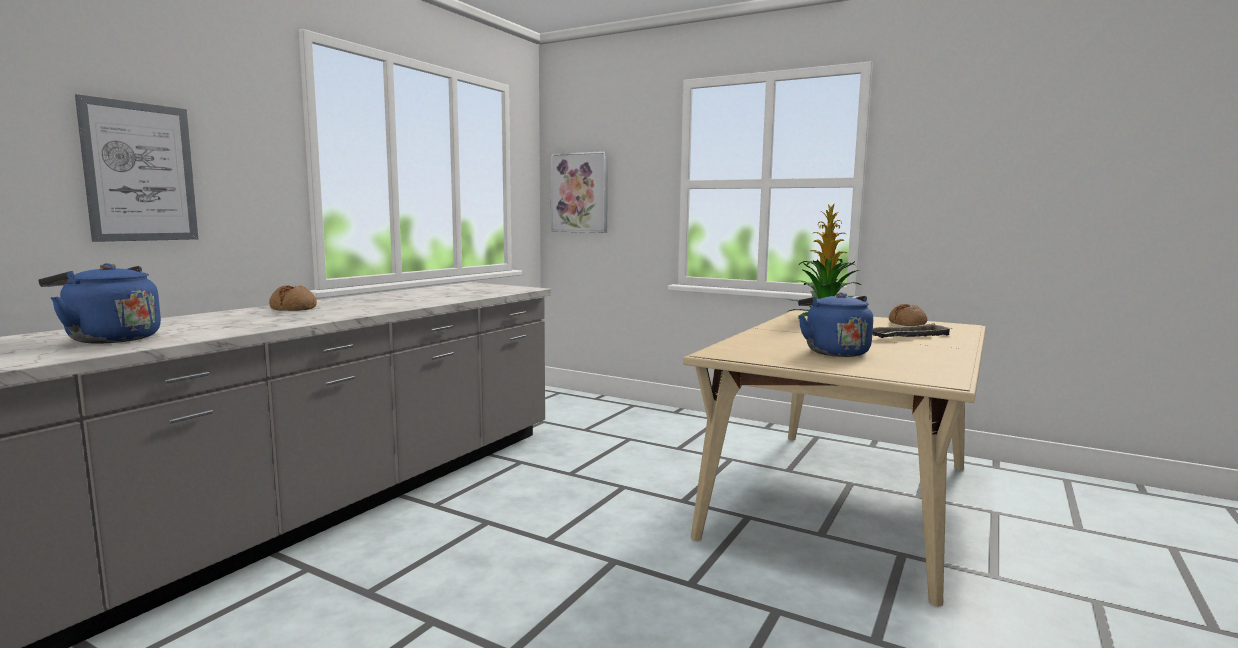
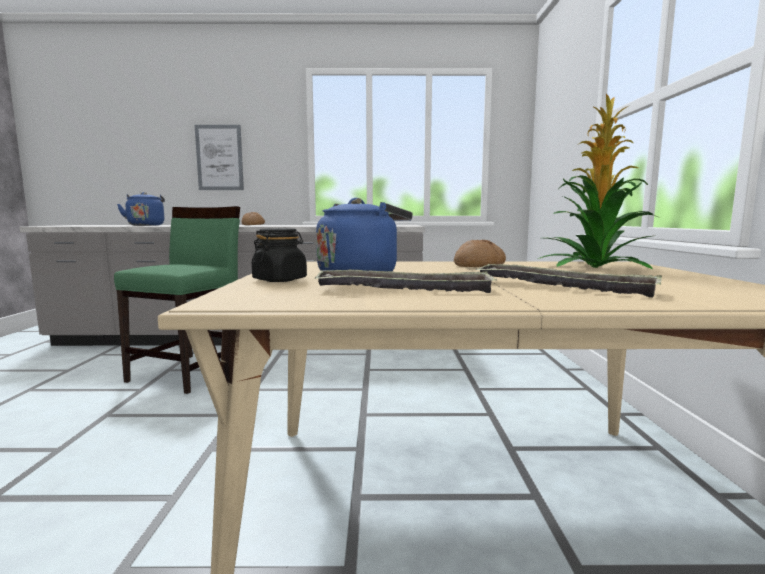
camera: 60 degrees right, 0 degrees up
picture [551,151,608,233] -> none
bread [889,304,927,326] -> bread moved to [454,240,506,267]
none -> green chair [114,206,240,394]
none -> black jar [252,228,307,282]
none -> tray [315,269,497,293]

